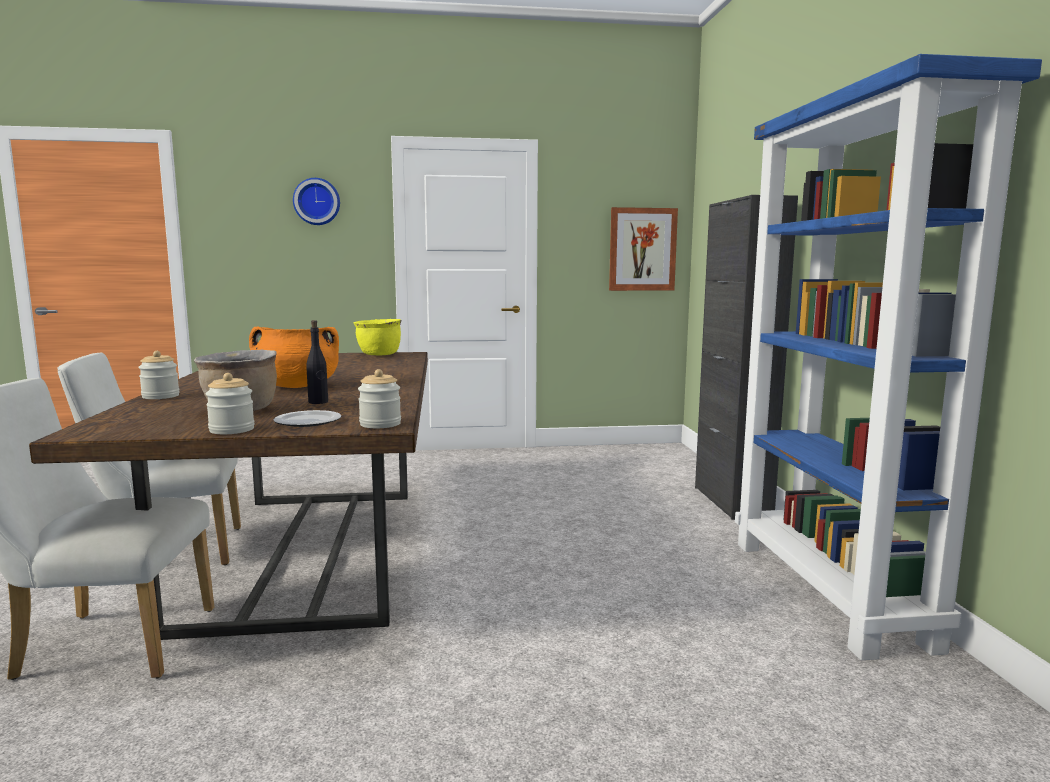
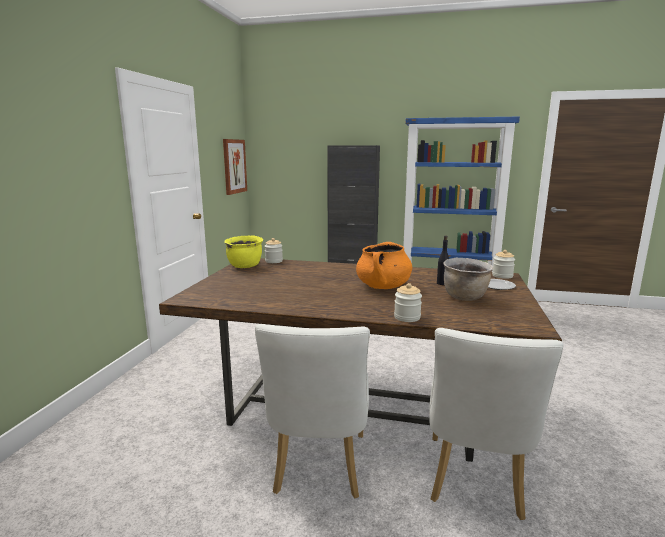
camera: 70 degrees left, 5 degrees up
jar [206,373,255,434] -> jar moved to [265,238,283,263]
wall clock [293,178,340,225] -> none

